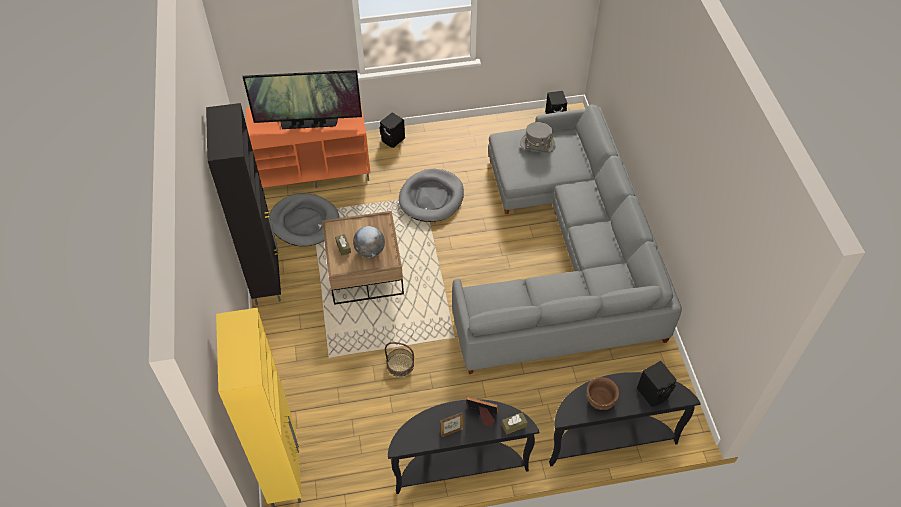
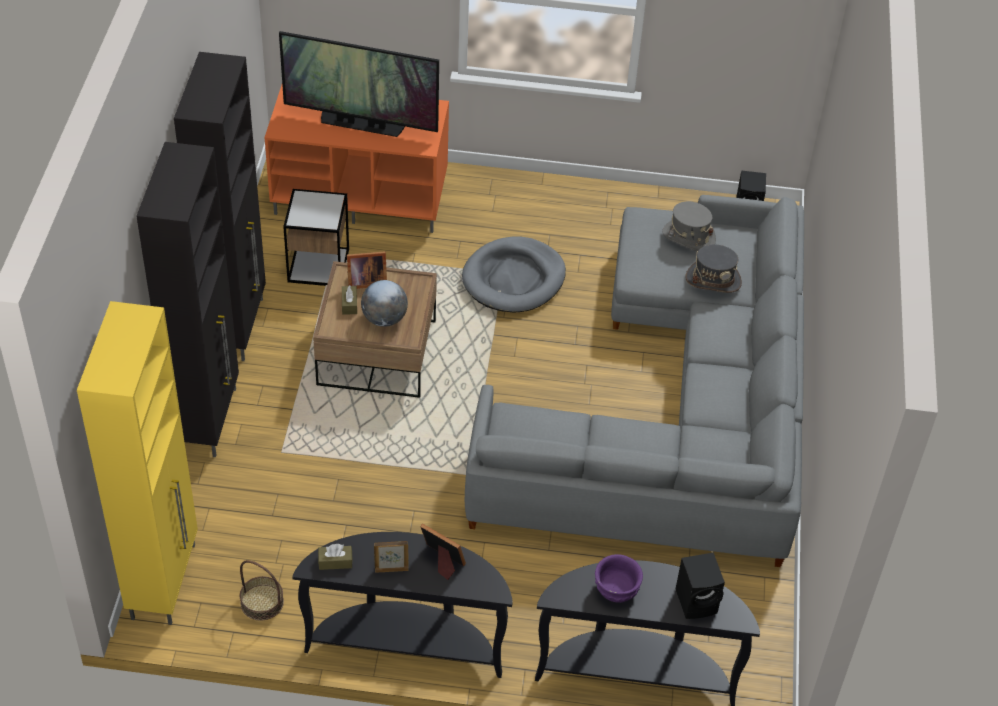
camera: 15 degrees right, 5 degrees down
grey dog bed [269,193,339,246] -> side table [283,189,349,286]
black speaker [379,112,405,148] -> none
basket [385,342,414,377] -> basket moved to [240,560,284,621]
brown tissue box [501,412,528,435] -> brown tissue box moved to [318,544,353,570]
brown bowl [586,377,619,410] -> purple bowl [595,554,643,603]
none -> black cabinet [136,142,239,457]
none -> picture frame [347,251,387,289]
none -> grey hat [685,245,742,293]

